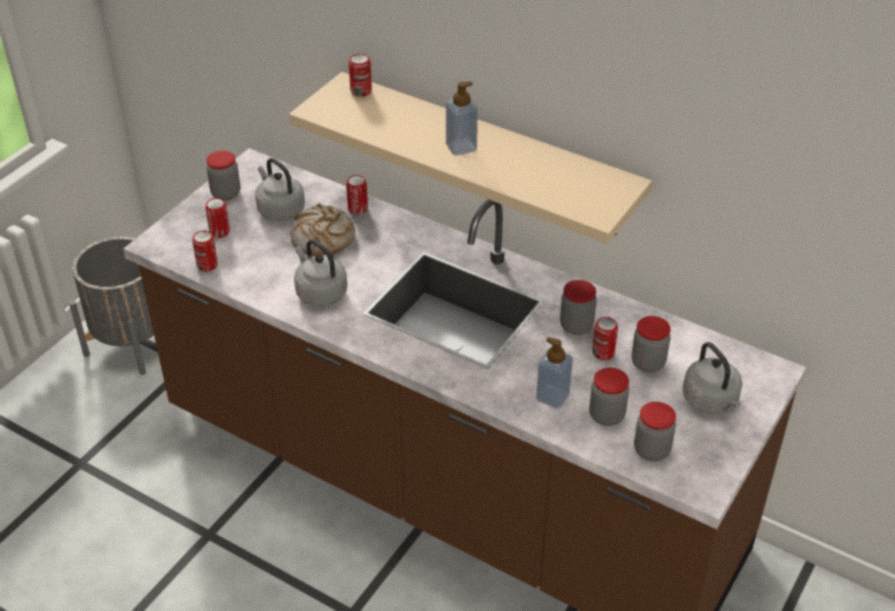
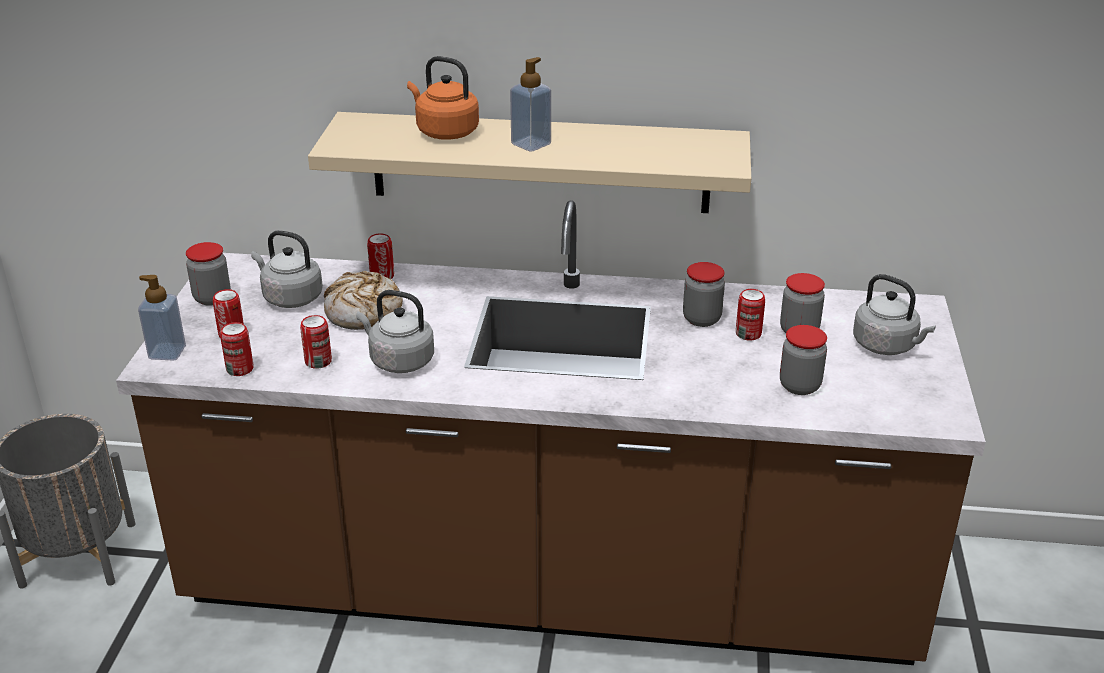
camera: 25 degrees left, 10 degrees down
can [349,54,372,97] -> can moved to [300,315,332,369]
soap dispenser [536,337,573,409] -> soap dispenser moved to [138,275,186,360]
jar [634,402,676,462] -> none
none -> orange kettle [407,56,479,140]

